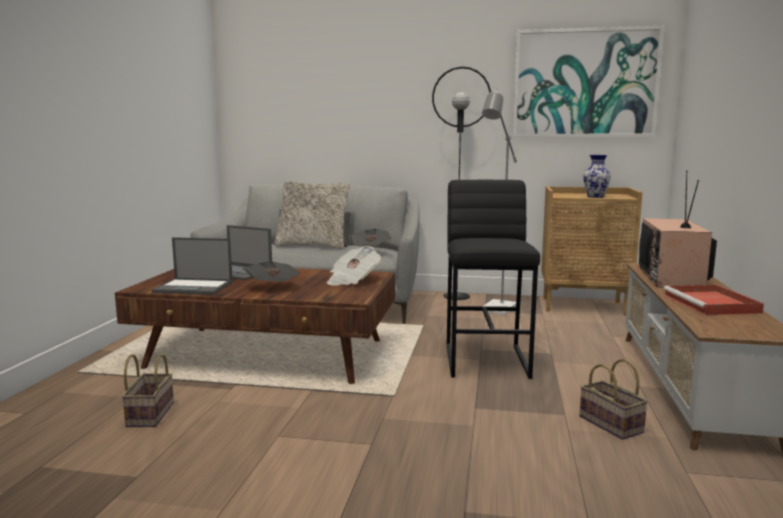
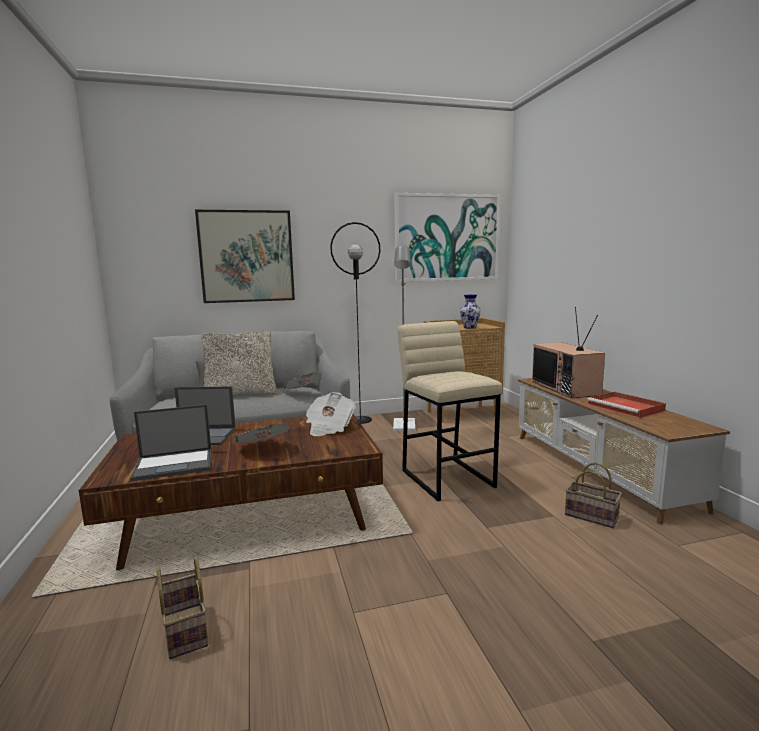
camera: 25 degrees left, 0 degrees up
black stool [447,180,540,379] -> beige stool [397,321,502,501]
none -> picture [195,210,295,303]

